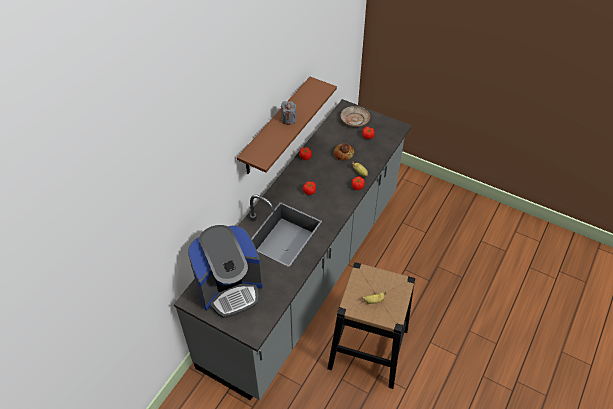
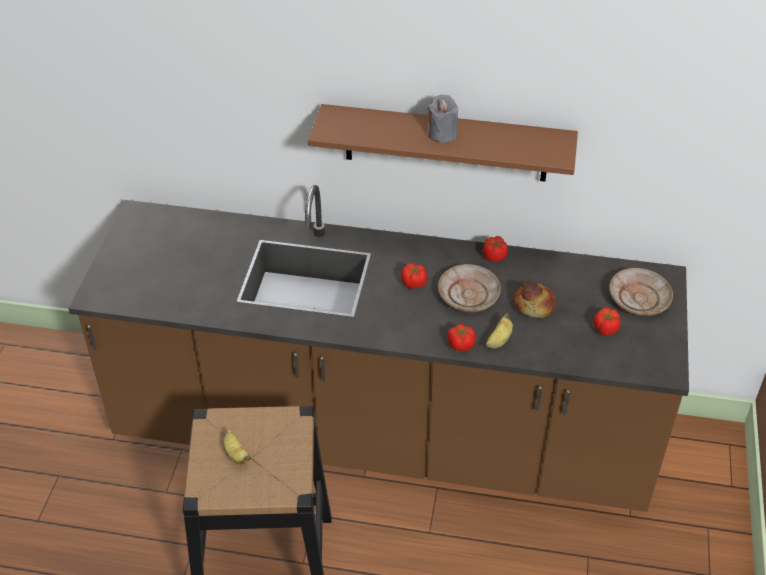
camera: 70 degrees right, 5 degrees down
grey counter [174,99,412,400] -> brown counter [68,185,689,512]
coffee machine [188,225,263,318] -> none
none -> beige plate [438,264,501,312]

